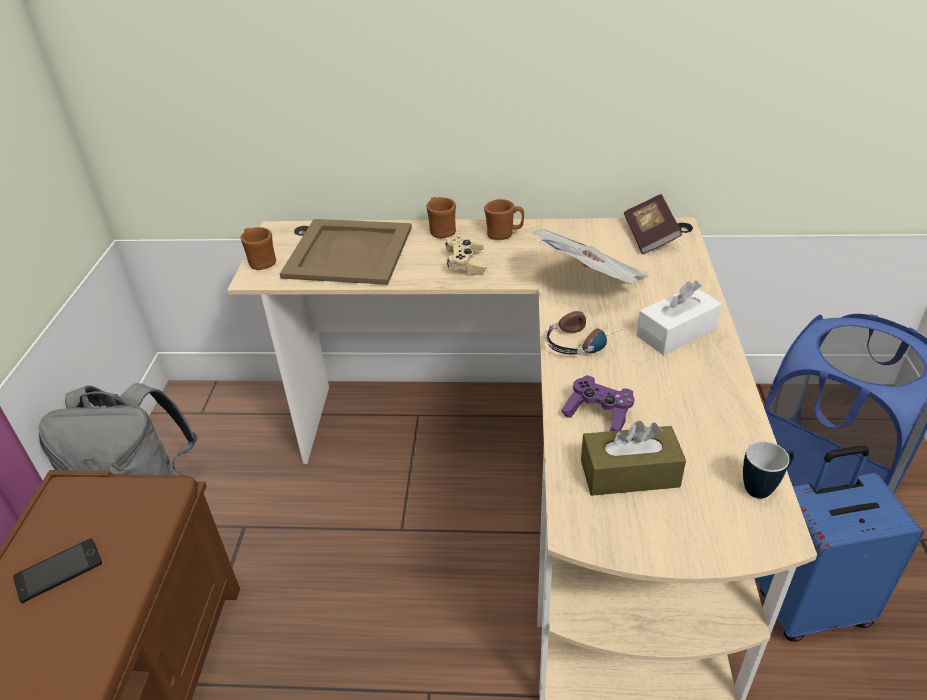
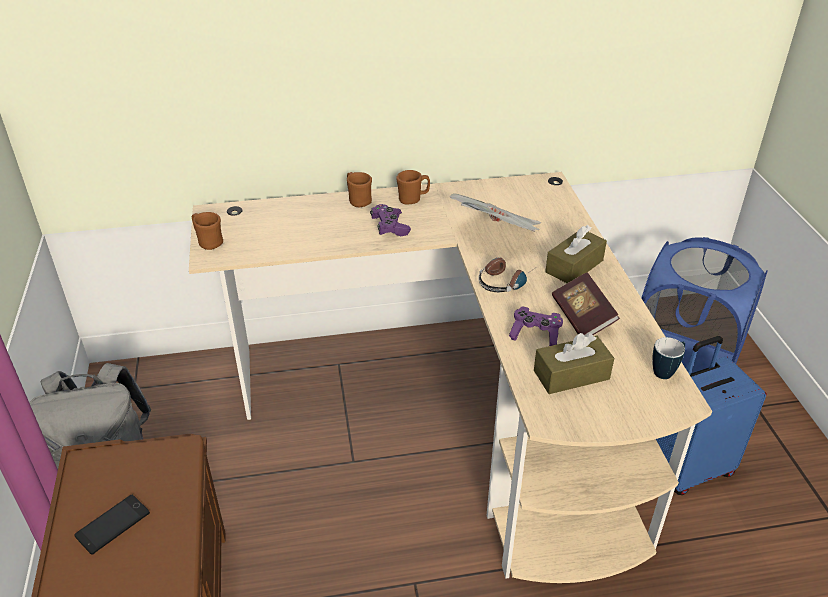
camera: 15 degrees left, 0 degrees up
beige tray [280,219,412,285] -> none
beige game controller [445,236,487,275] -> purple game controller [370,204,411,236]
book [624,194,682,254] -> book moved to [552,272,620,337]
white tissue box [637,281,722,355] -> brown tissue box [545,225,607,283]

